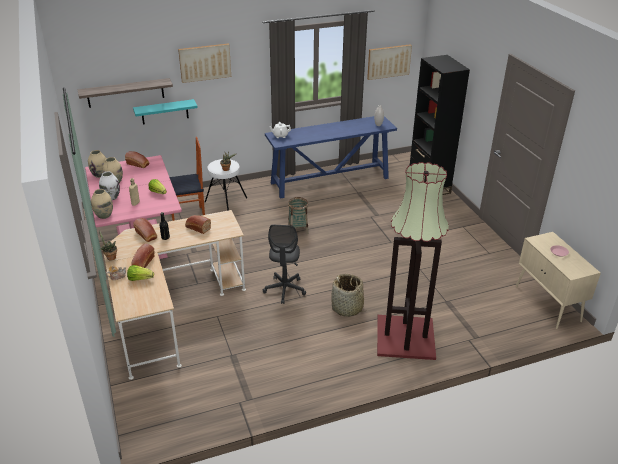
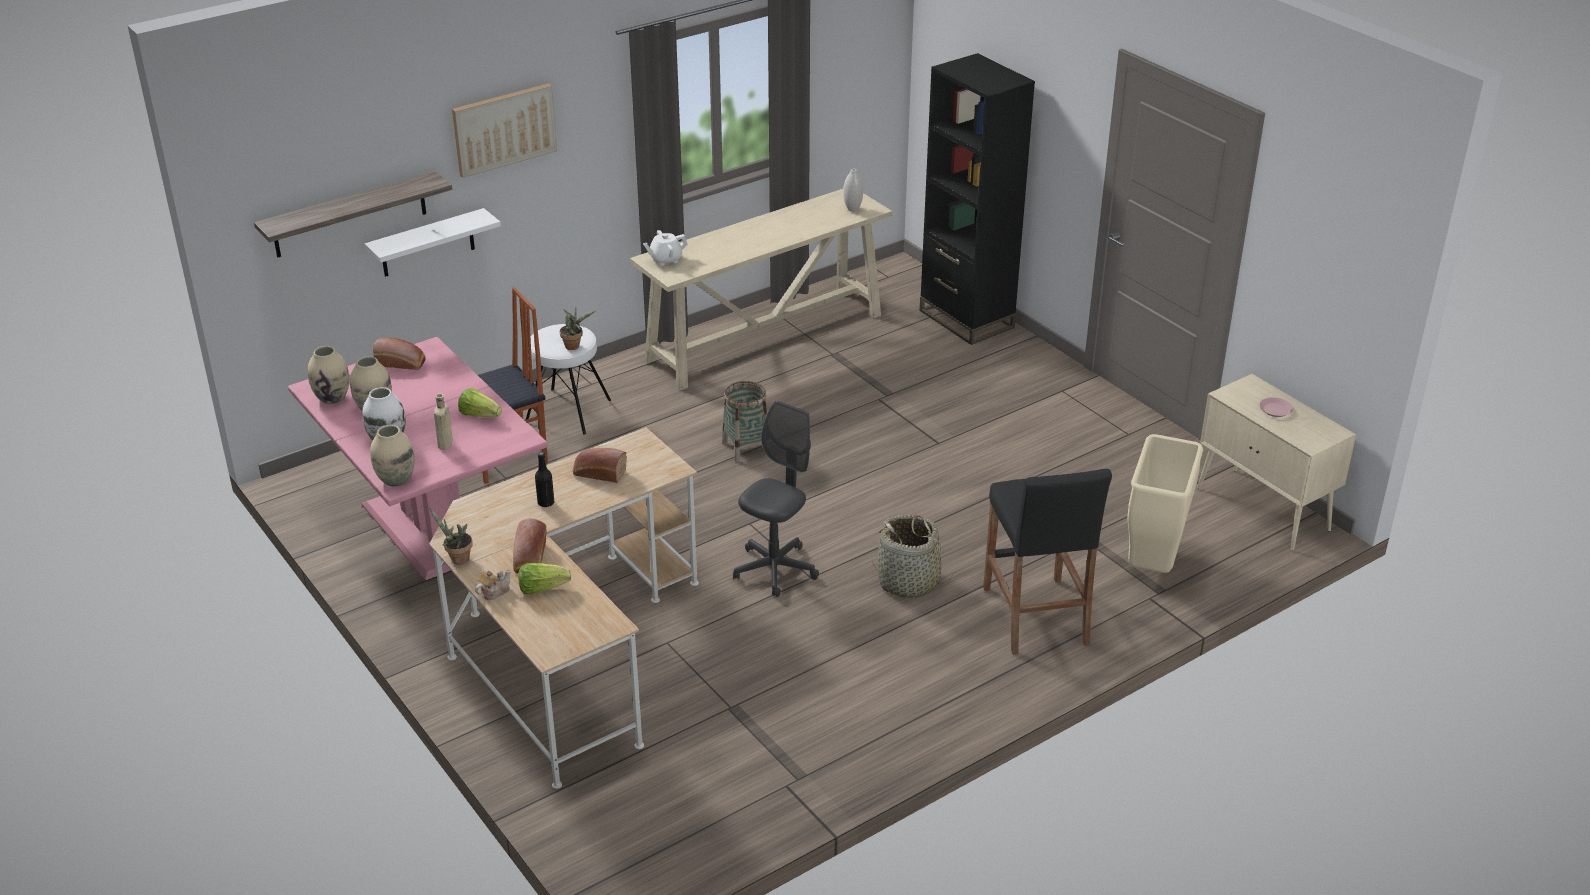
camera: 15 degrees left, 0 degrees up
turquoise shelf [133,99,198,125] -> white shelf [364,208,501,277]
bread [133,218,157,242] -> none
grey office chair [263,225,306,304] -> grey office chair turned 135 degrees counterclockwise [733,401,819,597]
blue console table [265,116,397,199] -> beige console table [630,189,892,390]
picture [367,44,412,80] -> none
floor lamp [377,162,449,360] -> black stool [983,469,1112,655]
none -> beige trash can [1127,434,1203,573]

